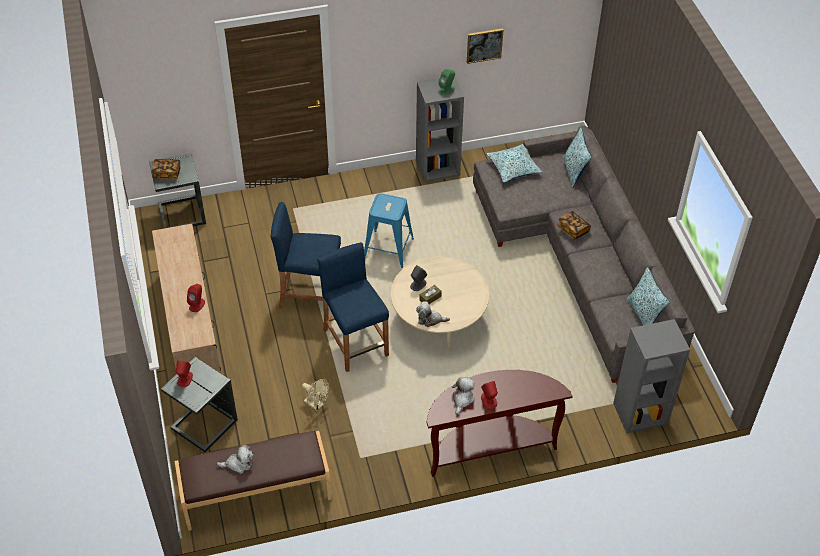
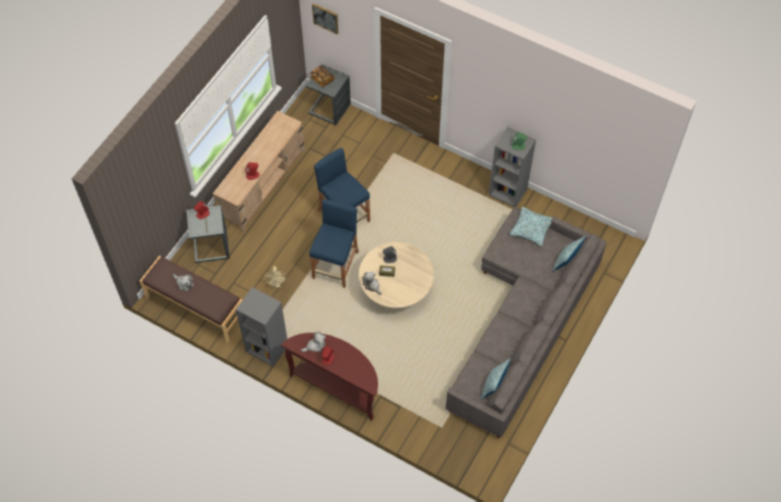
camera: 45 degrees right, 10 degrees up
blue stool [364,193,414,268] -> none
picture [467,28,503,64] -> picture moved to [312,4,338,34]
book [557,211,591,239] -> none
grey bookcase [613,319,690,433] -> grey bookcase moved to [236,287,287,367]

